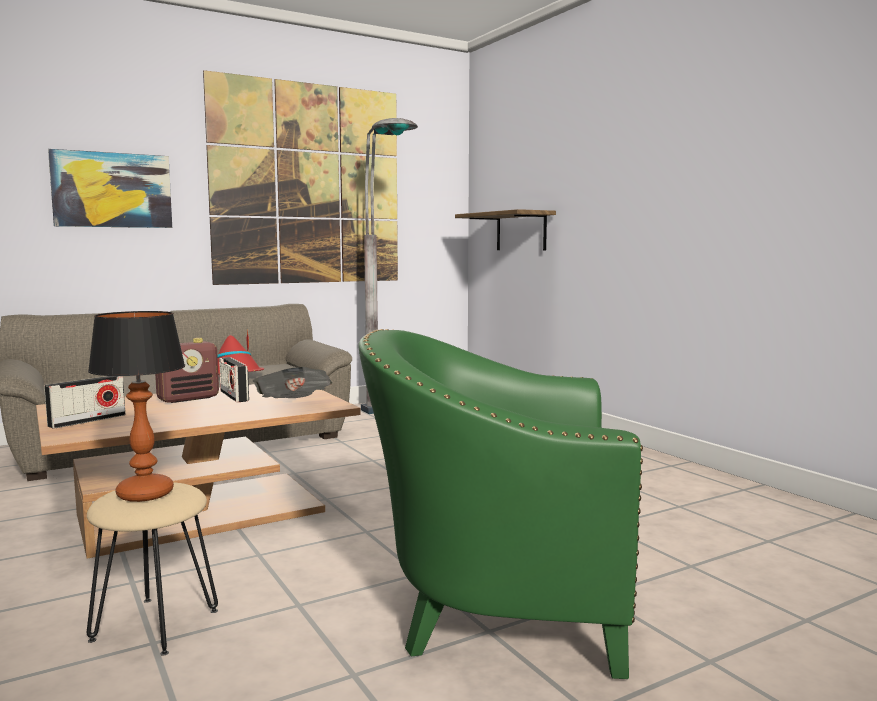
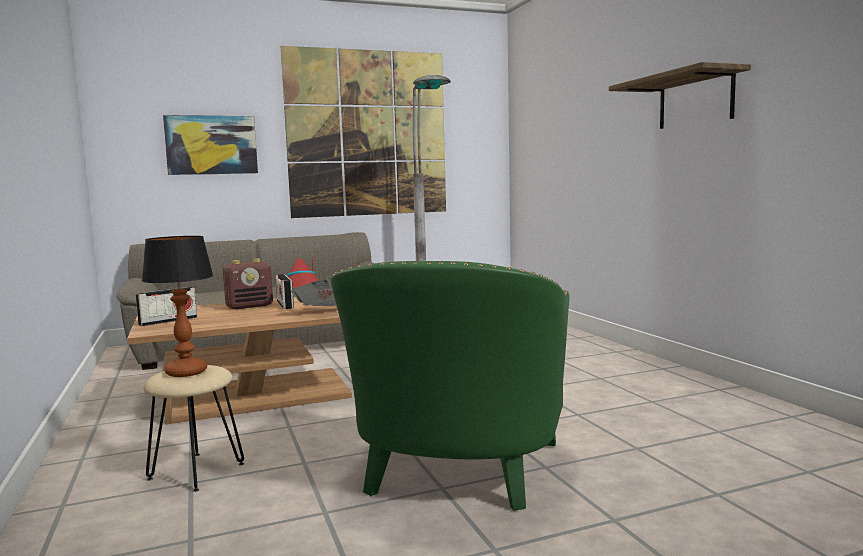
camera: 10 degrees right, 0 degrees up
green armchair [359,329,643,679] -> green armchair turned 90 degrees counterclockwise [331,261,570,511]
shelf [455,209,556,250] -> shelf moved to [609,62,751,129]

